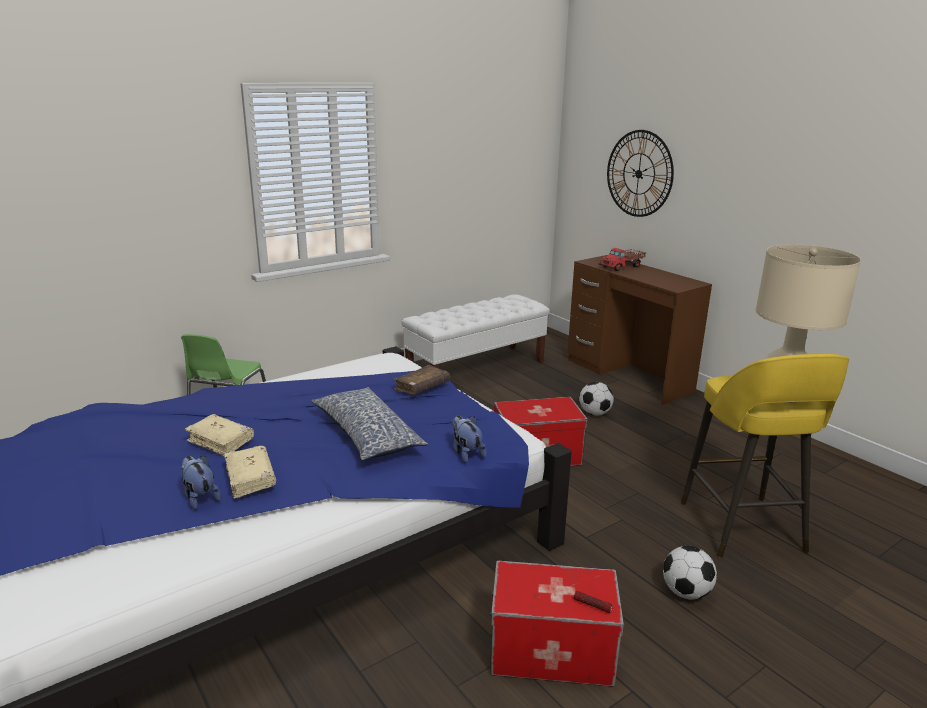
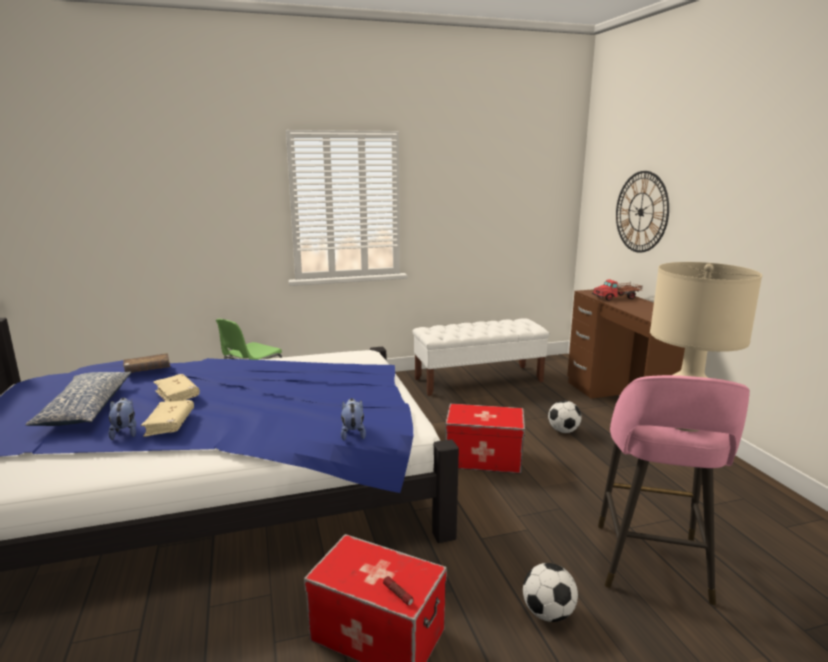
camera: 20 degrees right, 5 degrees down
pillow [311,387,428,460] -> pillow moved to [25,372,131,426]
brown book [393,365,450,395] -> brown book moved to [123,353,170,373]
yellow stool [681,354,849,558] -> pink stool [598,375,750,605]

